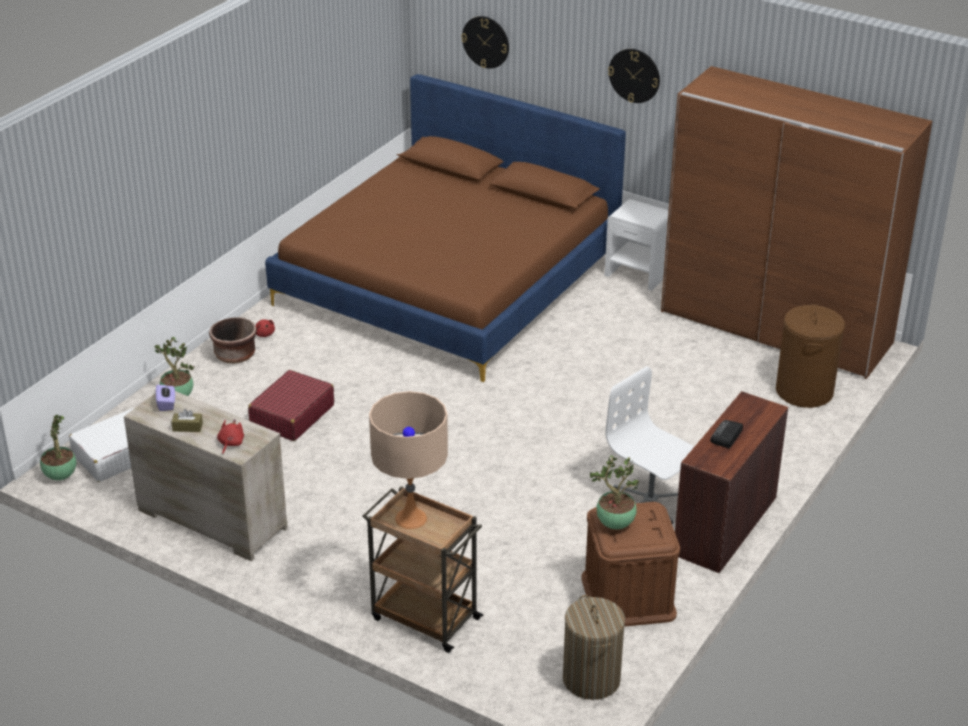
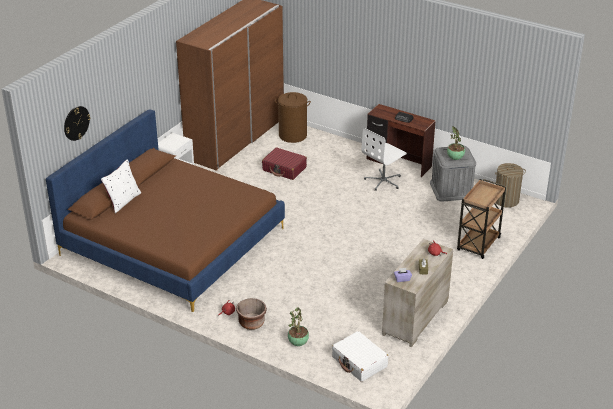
camera: 90 degrees left, 0 degrees up
potted plant [40,415,76,480] -> none
red suitcase [248,370,334,441] -> red suitcase moved to [262,147,307,180]
beige table lamp [369,391,448,529] -> none
brown storage box [582,502,680,627] -> grey storage box [430,146,476,202]
wall clock [608,49,660,103] -> none
none -> white pillow [101,159,141,213]

